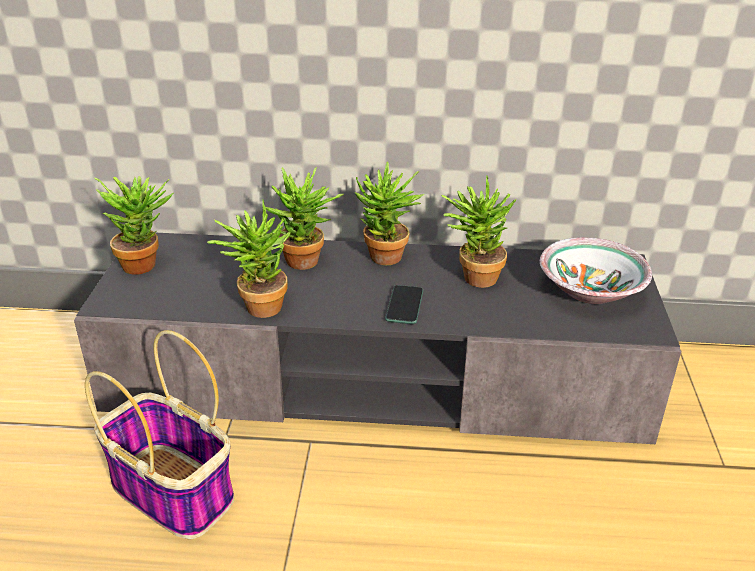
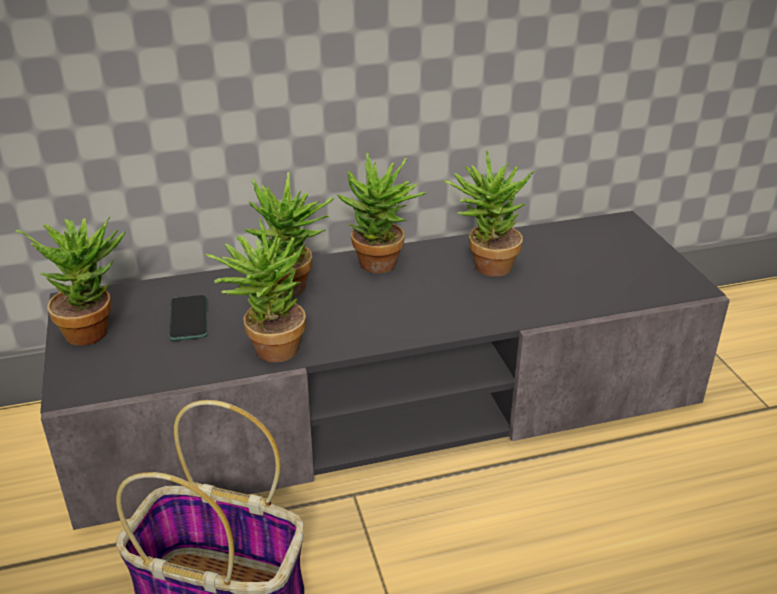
camera: 20 degrees left, 0 degrees up
phone [385,285,423,324] -> phone moved to [169,295,208,341]
bowl [540,237,652,304] -> none

